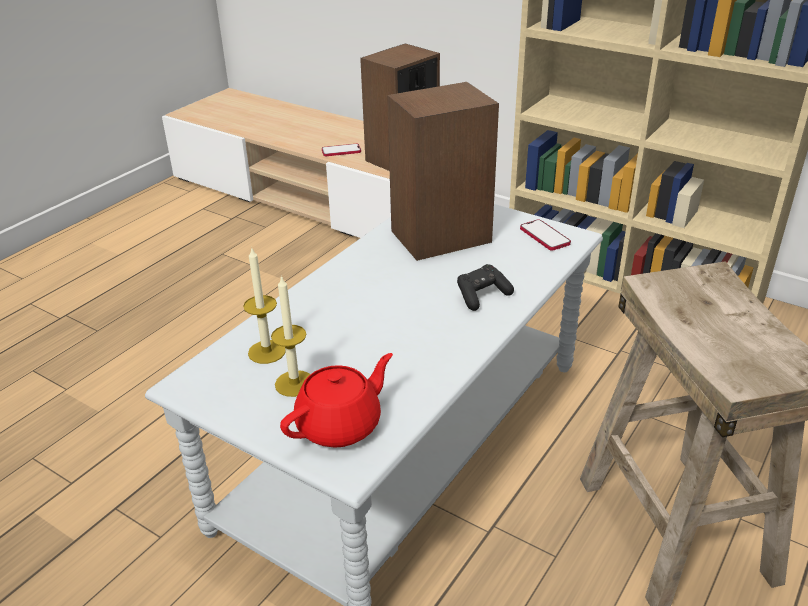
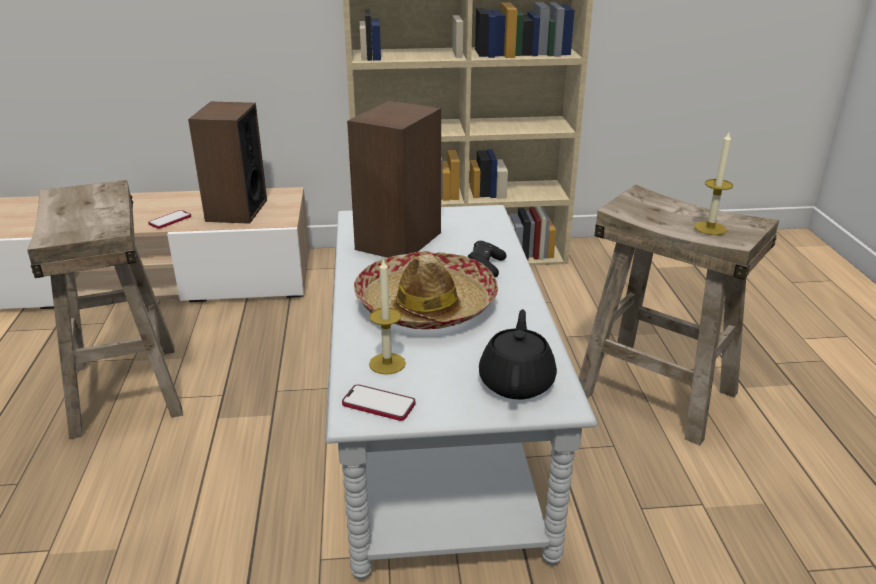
camera: 40 degrees left, 5 degrees down
candle [271,275,310,397] -> candle moved to [694,132,733,235]
red teapot [280,353,393,448] -> black teapot [479,309,557,399]
phone [520,220,571,251] -> phone moved to [342,384,415,421]
none -> beige stool [27,180,183,440]
none -> hat [354,251,498,329]

